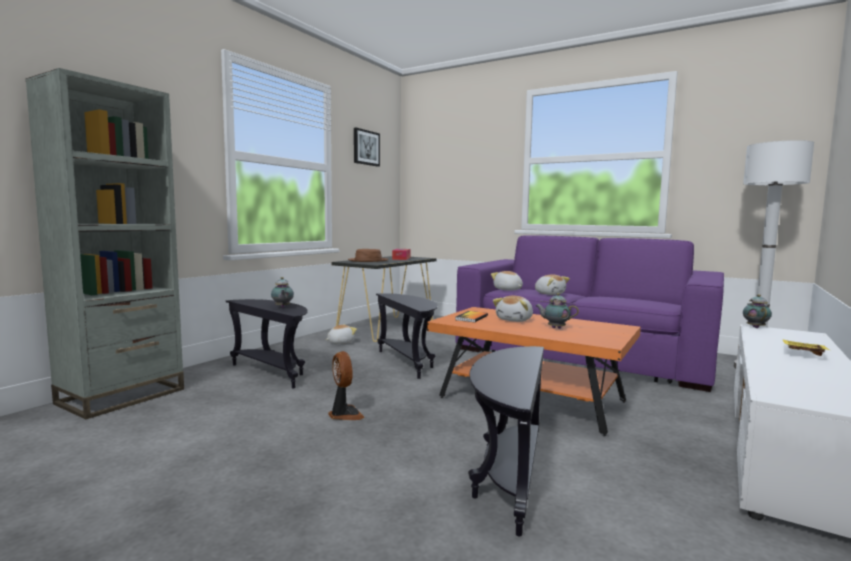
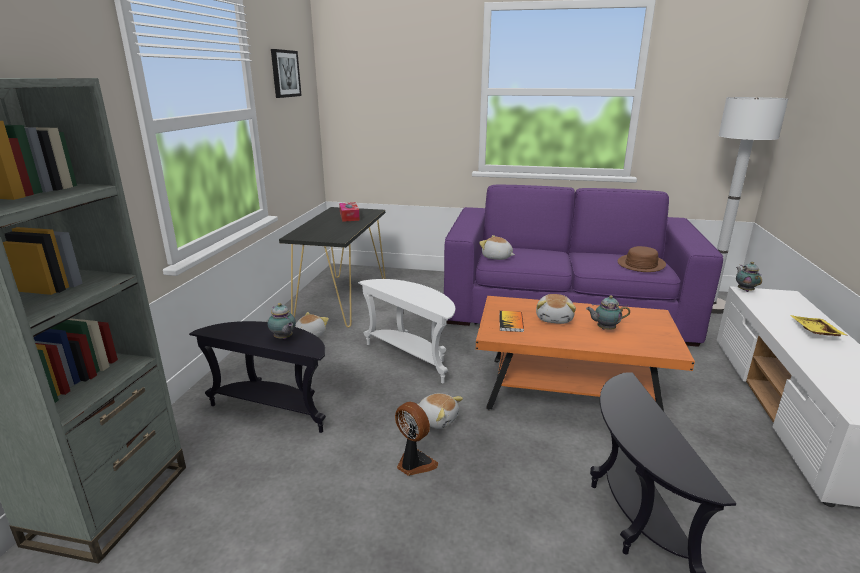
camera: 20 degrees left, 15 degrees up
brown hat [348,249,388,262] -> brown hat moved to [618,246,666,272]
black side table [376,293,438,379] -> white side table [358,279,455,383]
plush toy [535,274,570,295] -> plush toy moved to [418,393,463,429]

